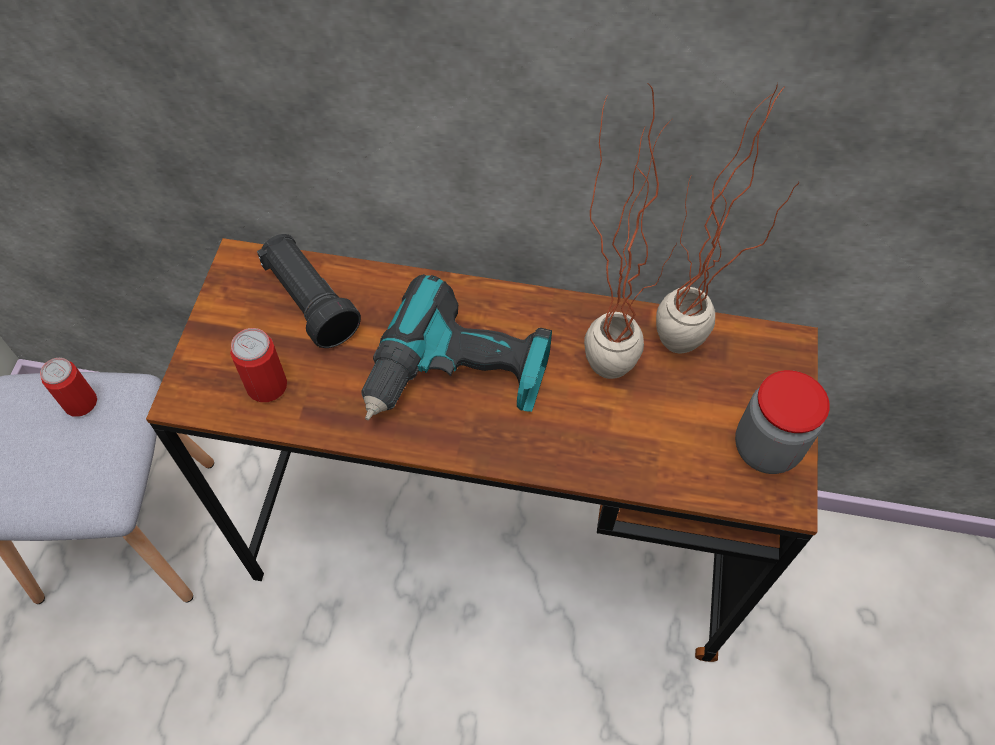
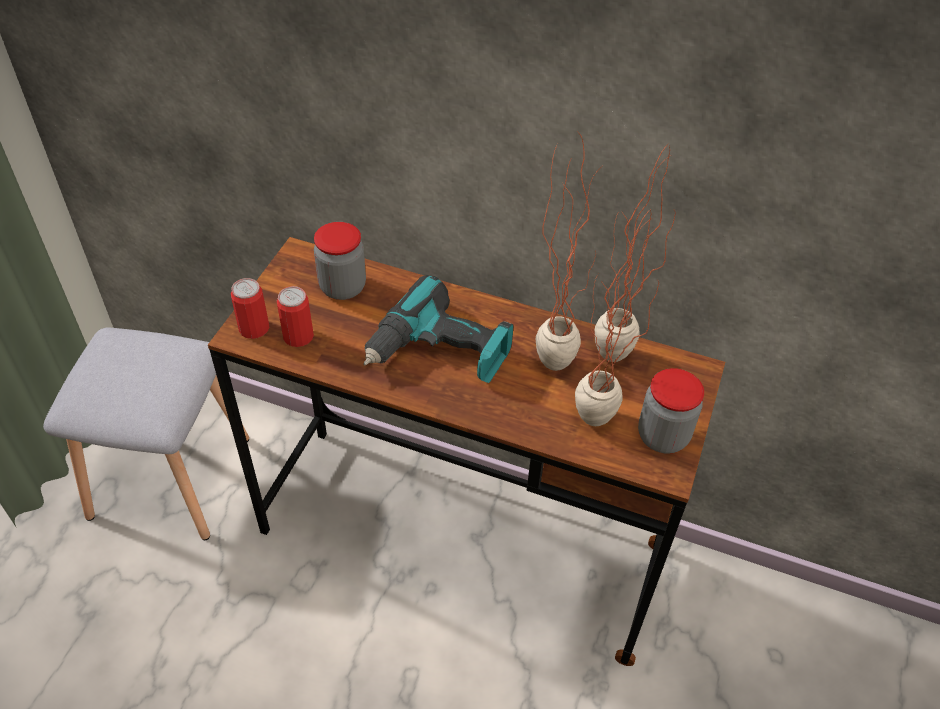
camera: 10 degrees right, 10 degrees down
can [40,358,97,417] -> can moved to [231,278,270,339]
black flashlight [257,234,361,348] -> jar [314,222,366,300]
none -> potted plant [575,210,659,426]

